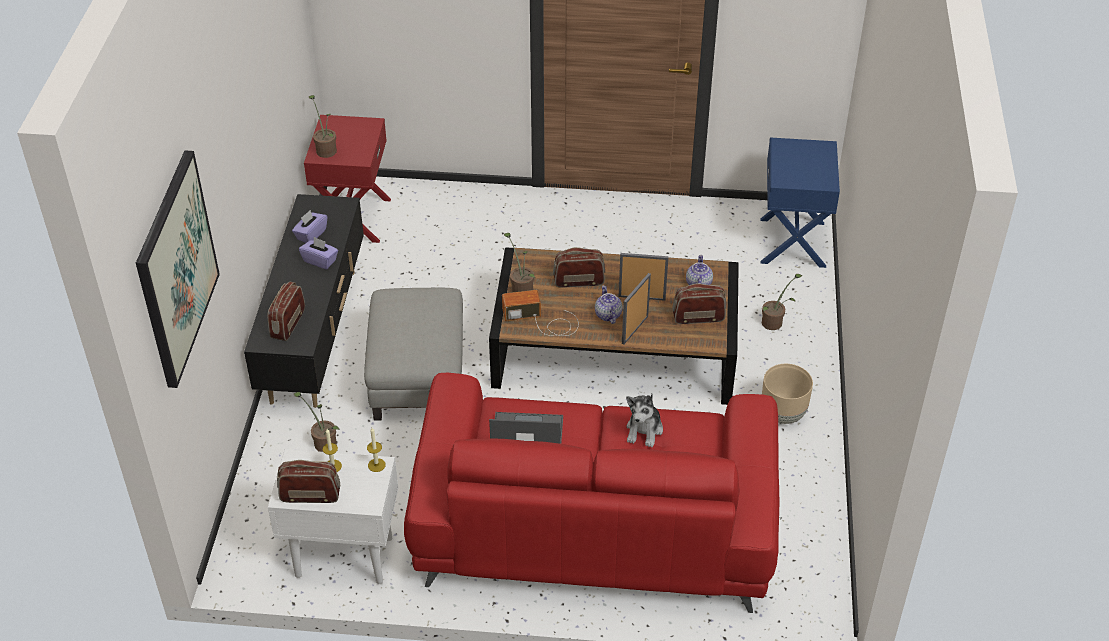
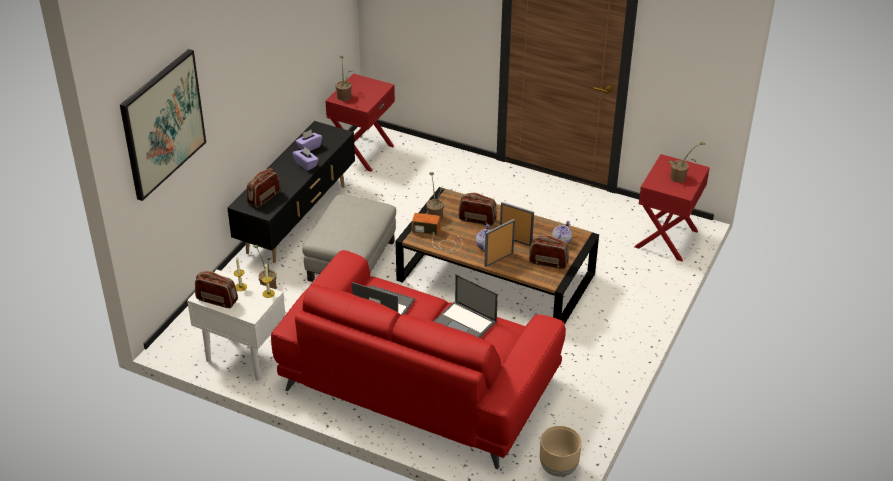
camera: 20 degrees right, 5 degrees down
plush toy [626,394,663,447] -> laptop [434,274,498,338]
blue nightstand [760,138,840,268] -> red nightstand [634,154,710,261]
potted plant [762,274,802,330] -> potted plant moved to [669,142,706,183]
beige planter [762,364,813,424] -> beige planter moved to [540,426,582,477]

